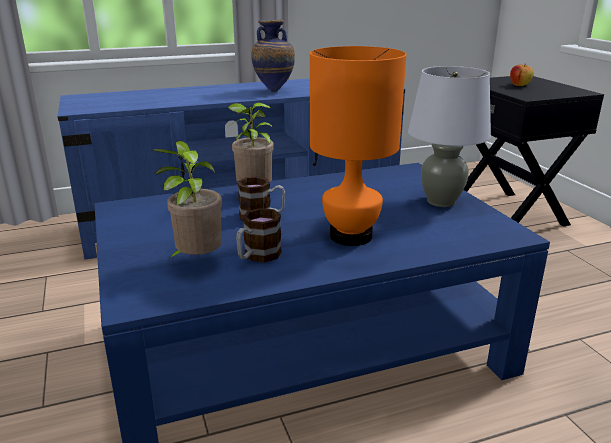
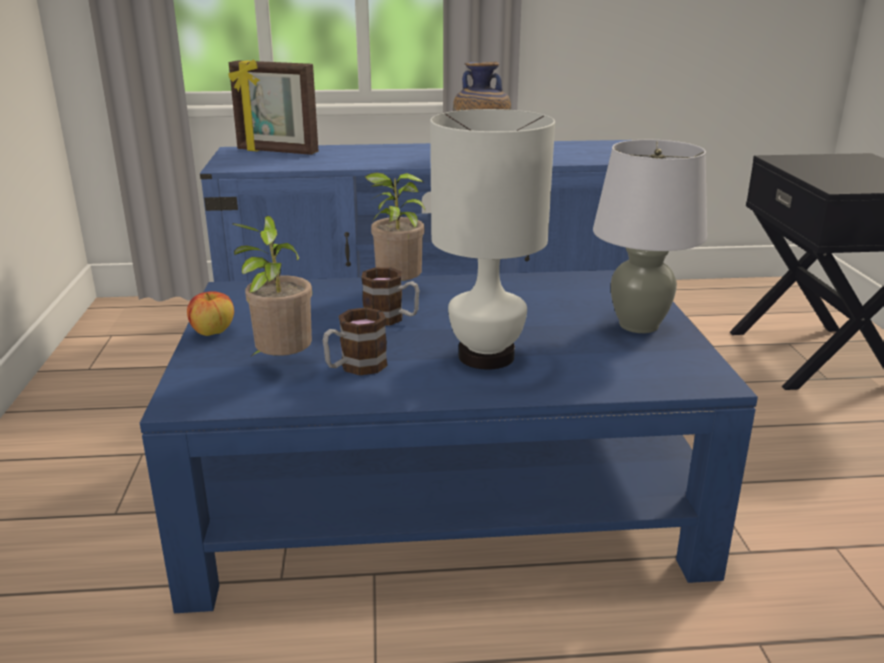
camera: 15 degrees right, 0 degrees up
orange table lamp [310,46,407,246] -> white table lamp [430,109,555,370]
apple [510,63,534,86] -> apple moved to [187,291,234,336]
none -> picture frame [228,59,318,155]

